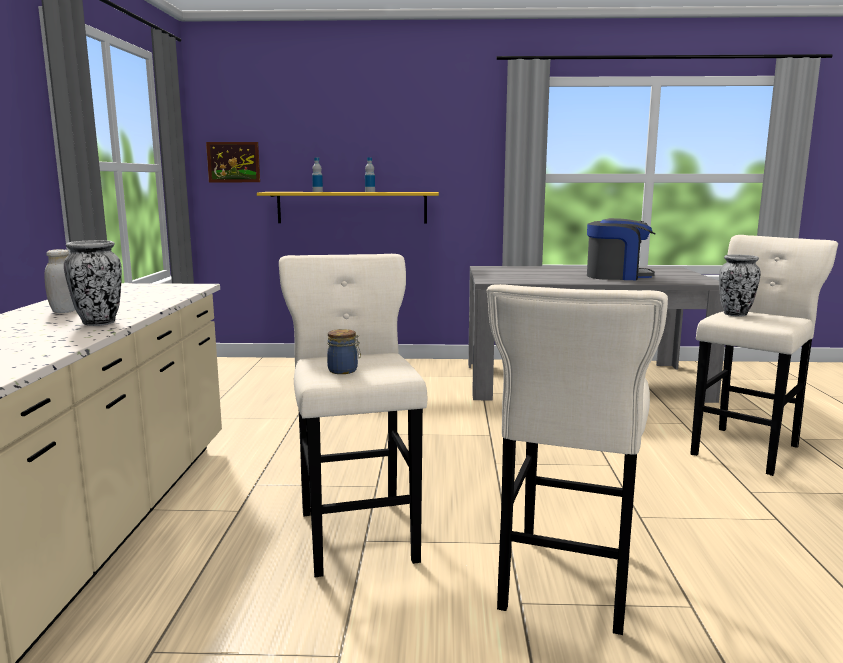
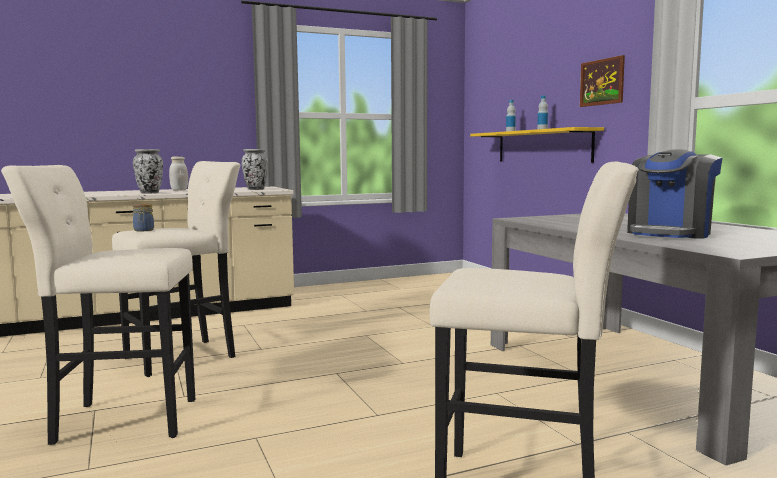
camera: 65 degrees right, 5 degrees down
picture [206,142,260,182] -> picture moved to [580,55,625,107]
coffee machine [587,218,655,280] -> coffee machine turned 60 degrees clockwise [627,149,723,239]
vase [719,254,761,316] -> vase moved to [242,149,268,190]

